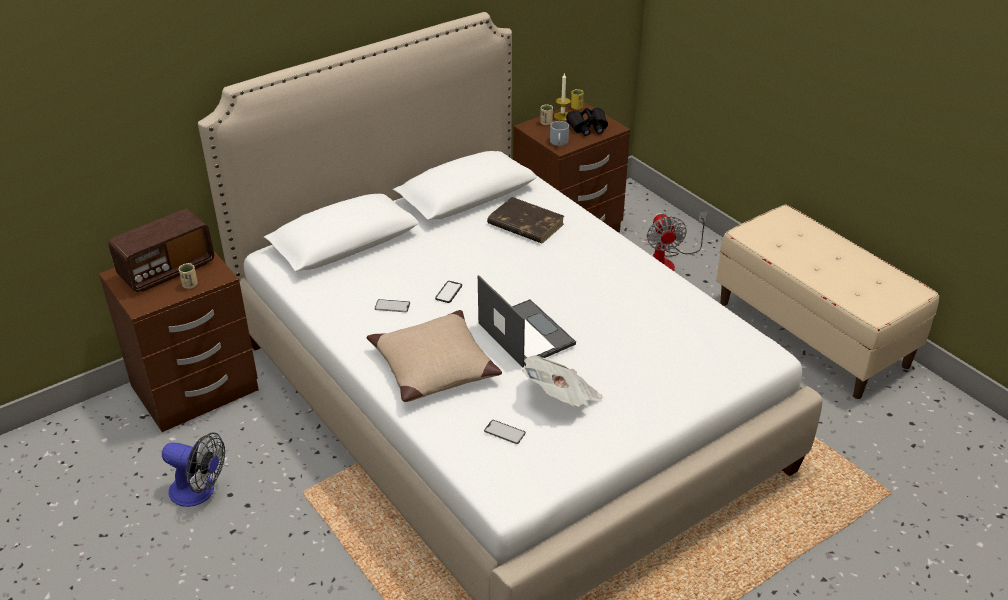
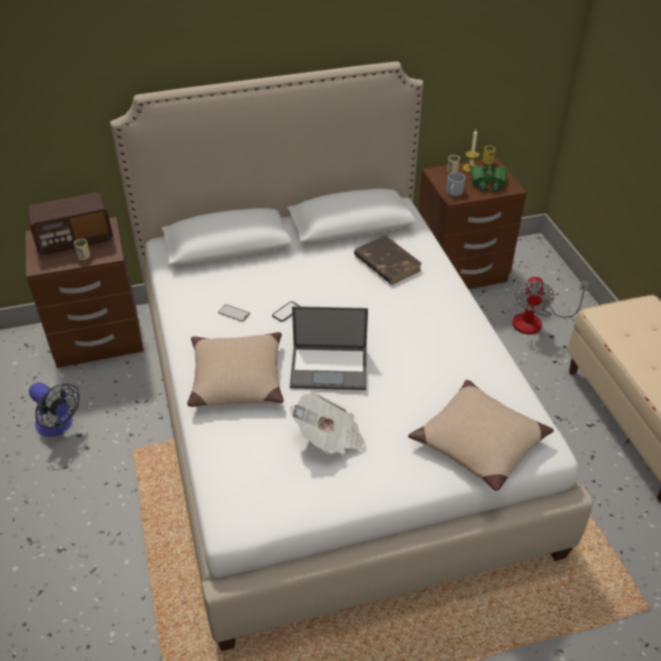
camera: 20 degrees right, 5 degrees up
laptop [478,275,576,367] -> laptop turned 105 degrees clockwise [290,306,368,390]
phone [484,420,526,444] -> none
black binoculars [566,108,608,136] -> green binoculars [470,165,507,192]
none -> beige pillow [408,380,554,491]

